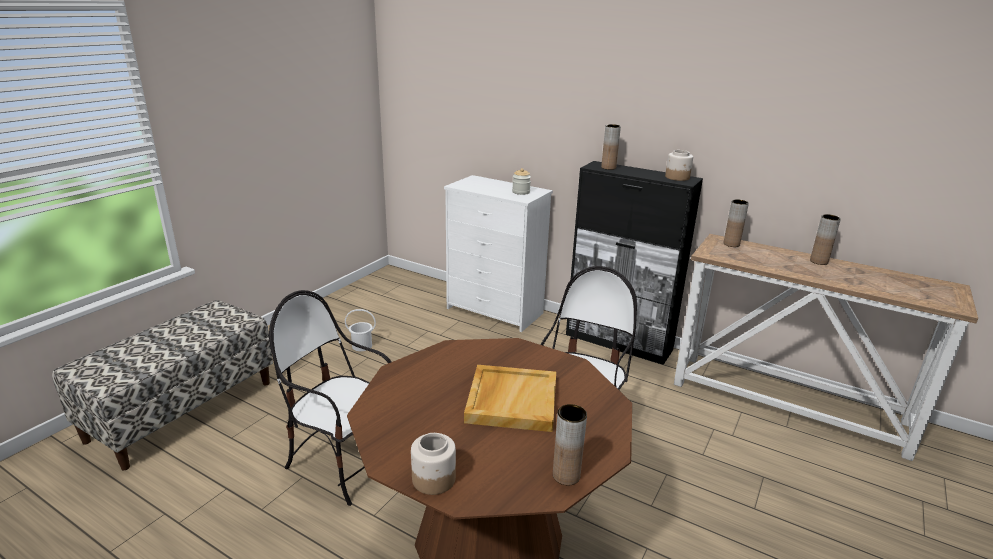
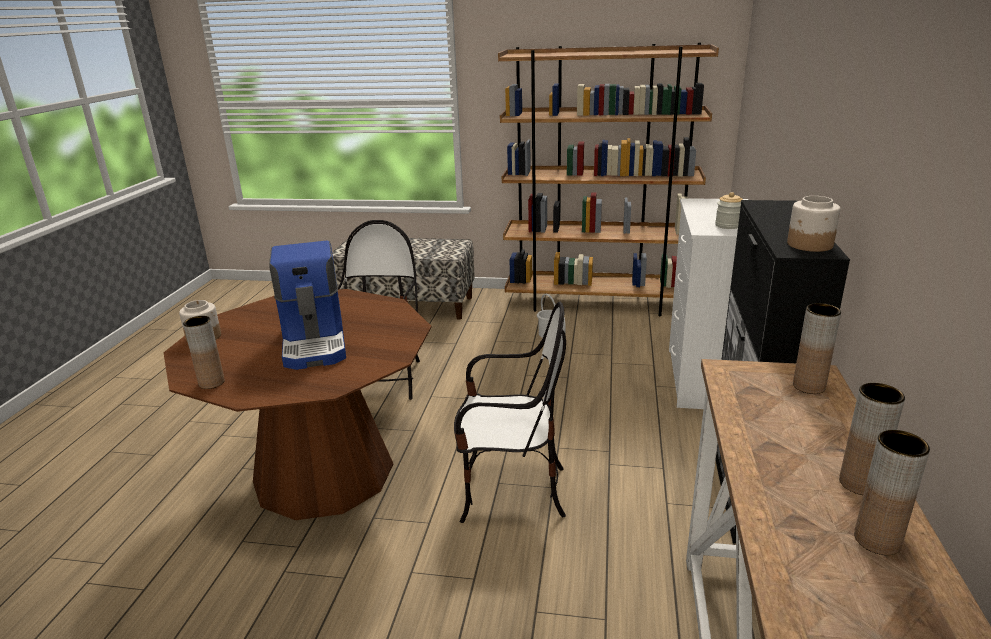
camera: 70 degrees right, 0 degrees up
beige tray [464,365,556,432] -> coffee machine [269,241,346,370]
brown vase [601,124,621,170] -> brown vase moved to [854,430,930,555]
none -> brown bookcase [498,43,719,316]

